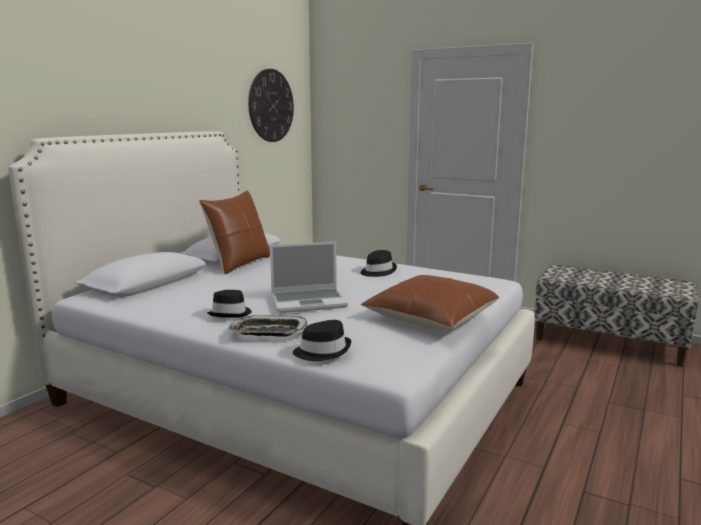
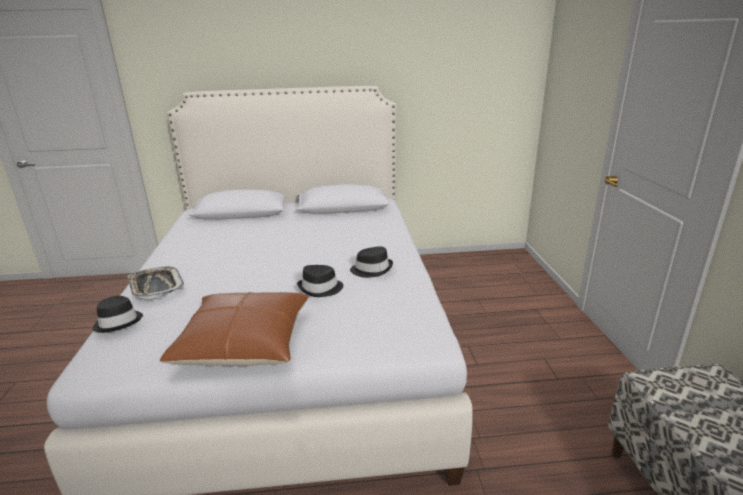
camera: 55 degrees right, 10 degrees up
brown pillow [199,191,270,274] -> none
black hat [207,290,252,318] -> black hat moved to [297,265,344,297]
wall clock [248,69,294,142] -> none
laptop [270,242,348,313] -> none

